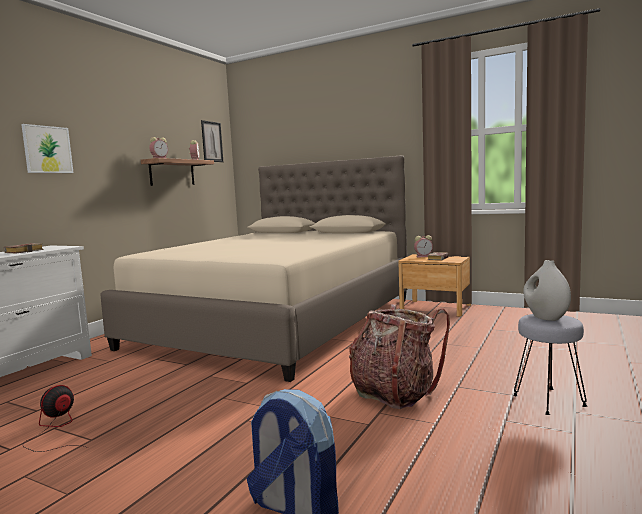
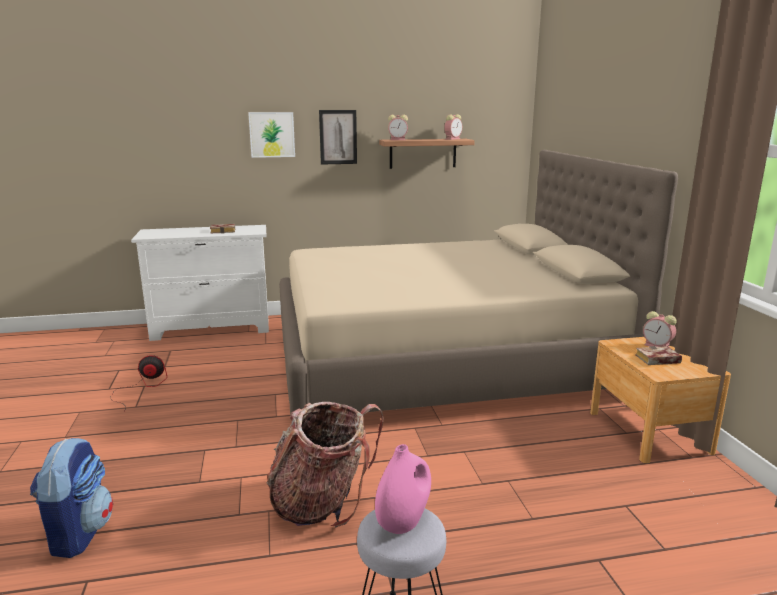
camera: 50 degrees right, 10 degrees up
picture [201,120,223,162] -> picture moved to [319,110,357,165]
white vase [523,260,571,321] -> pink vase [375,444,431,534]

